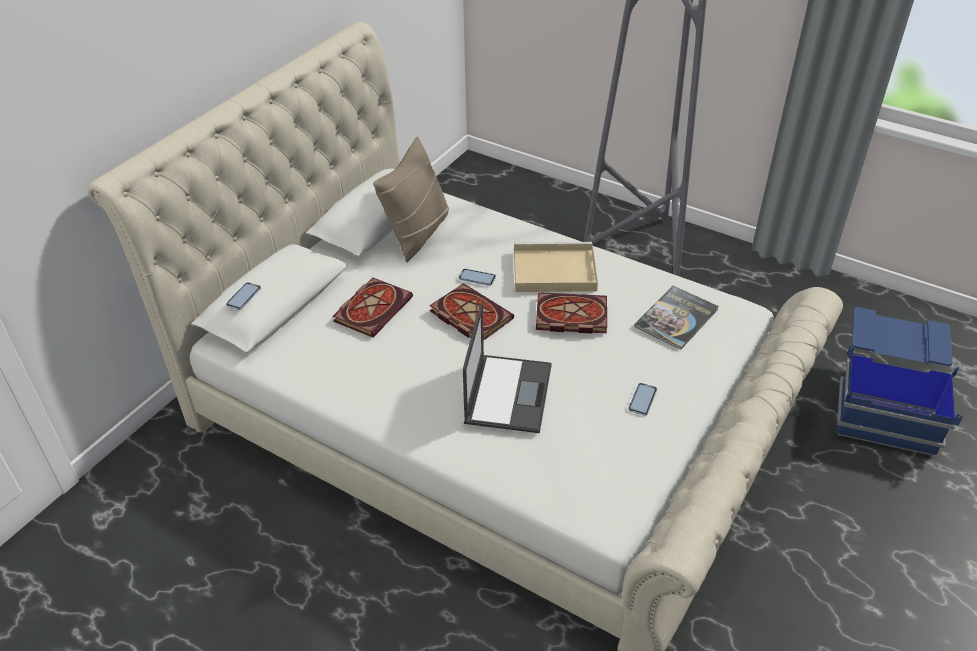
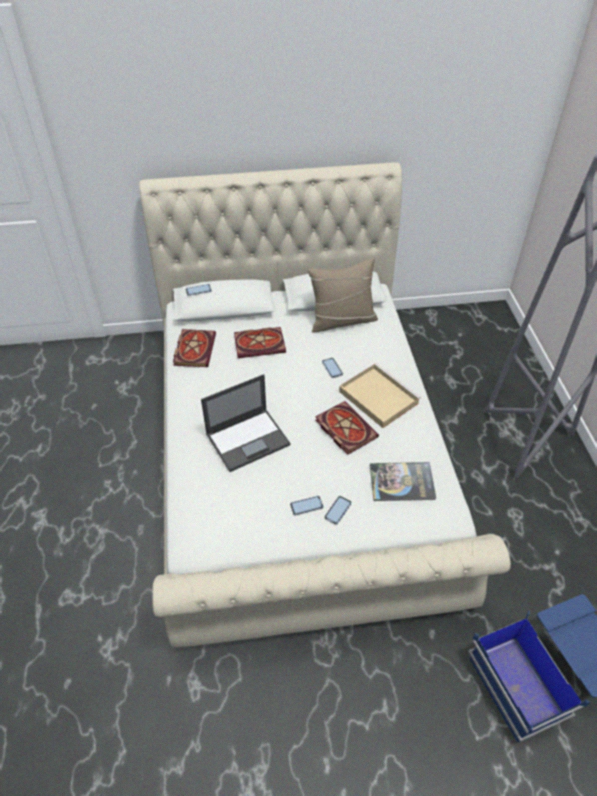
camera: 50 degrees right, 5 degrees up
book [430,283,514,341] -> book moved to [173,329,216,367]
none -> phone [324,496,352,525]

